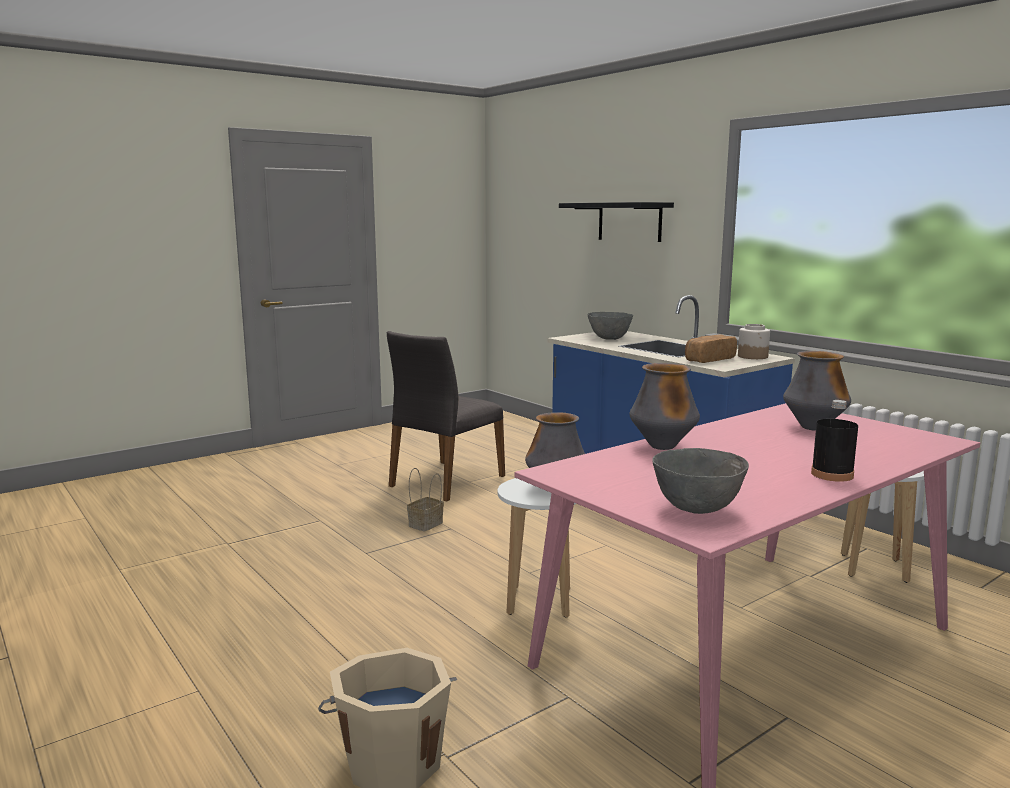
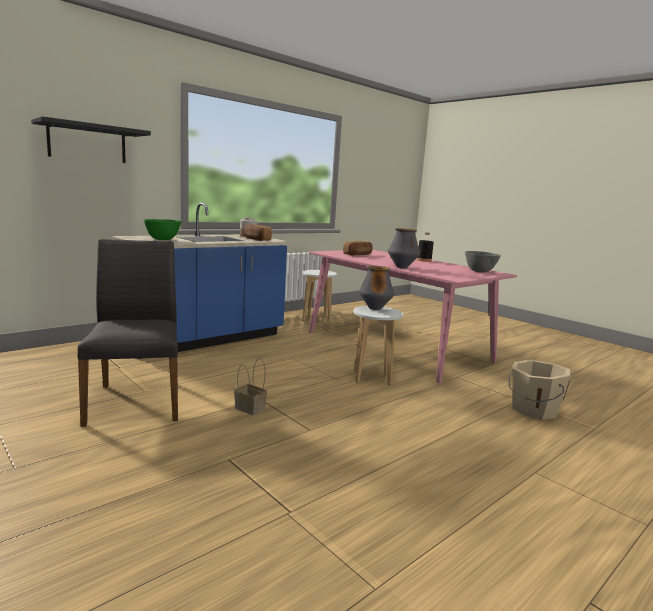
camera: 95 degrees left, 0 degrees up
grey chair [387,331,505,502] -> grey chair turned 135 degrees counterclockwise [78,239,178,427]
grey bowl [588,312,633,340] -> green bowl [144,219,181,240]
vase [783,351,851,431] -> bread [343,241,373,256]

